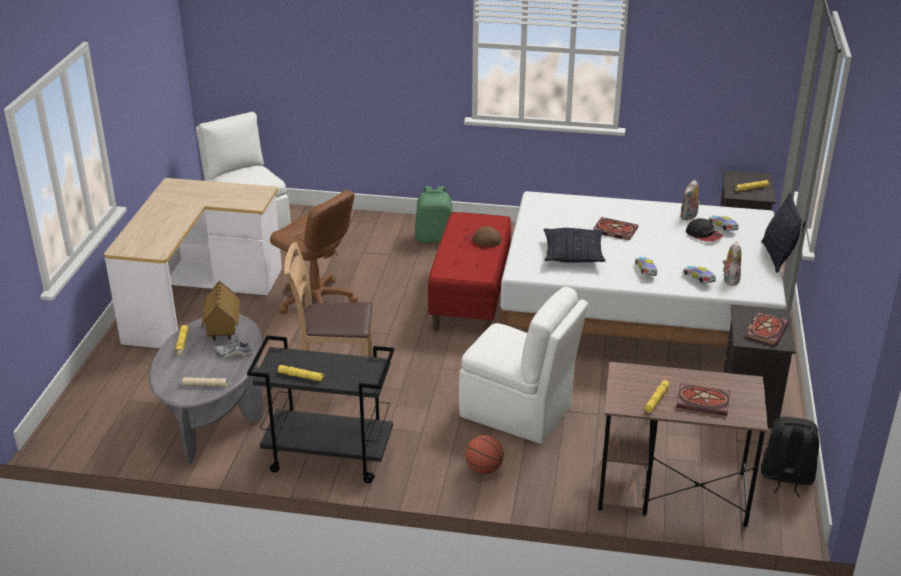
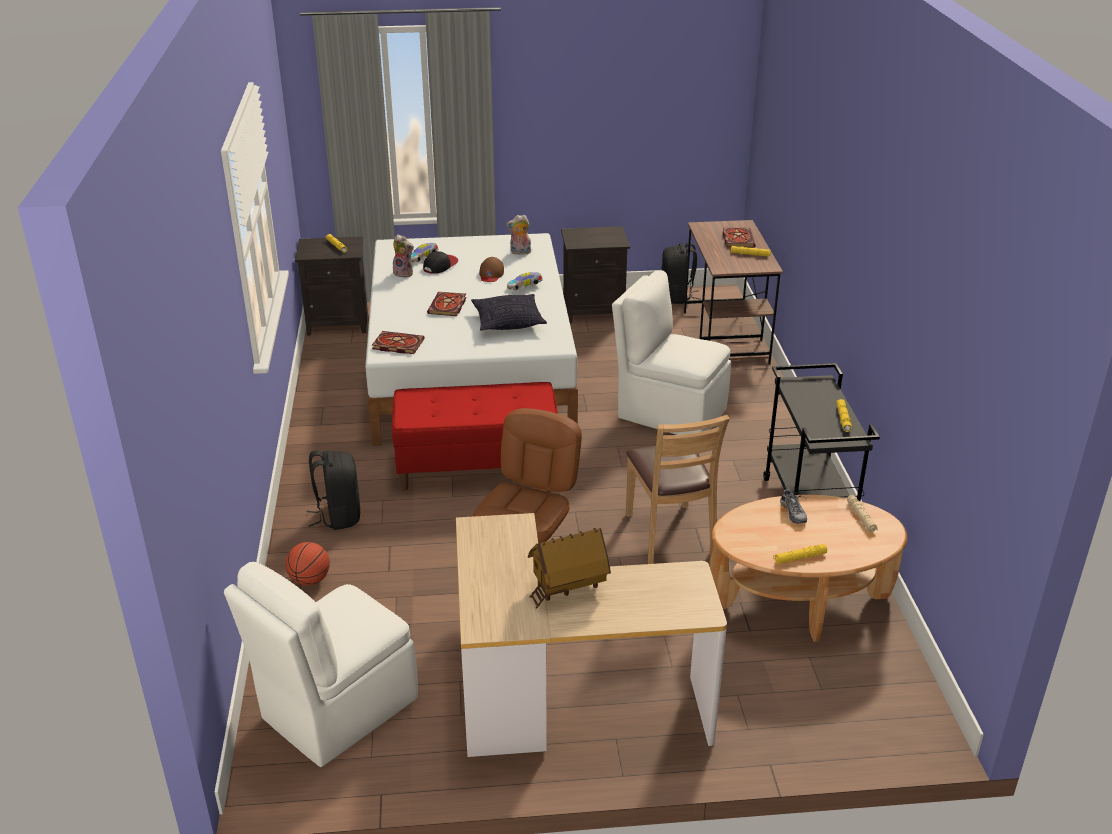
camera: 105 degrees left, 0 degrees up
grey coffee table [149,314,264,463] -> brown coffee table [709,495,907,642]
toy house [201,281,240,341] -> toy house moved to [528,528,611,608]
green backpack [415,186,452,243] -> black backpack [307,450,360,530]
white chair [459,287,588,444] -> white chair turned 75 degrees counterclockwise [612,270,731,435]
brown cap [465,226,502,247] -> brown cap moved to [479,257,504,282]
basketball [465,435,504,474] -> basketball moved to [285,542,330,586]
toy car [683,266,716,283] -> none
book [745,312,789,346] -> book moved to [372,331,424,354]
pillow [761,193,806,273] -> none

